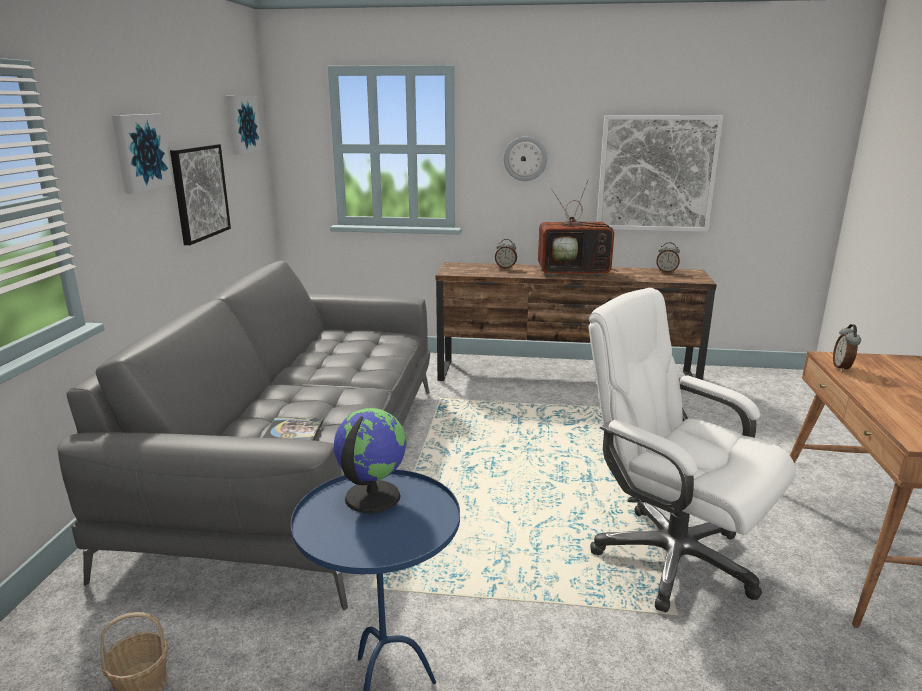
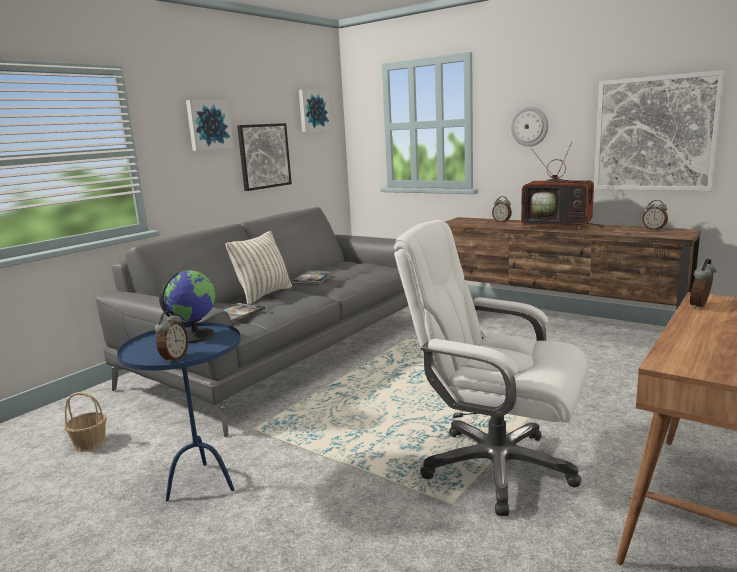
camera: 30 degrees right, 5 degrees down
white office chair [589,288,796,612] -> white office chair turned 45 degrees counterclockwise [394,220,588,516]
none -> alarm clock [155,311,188,364]
none -> pillow [225,231,292,304]
none -> book [291,270,335,284]

